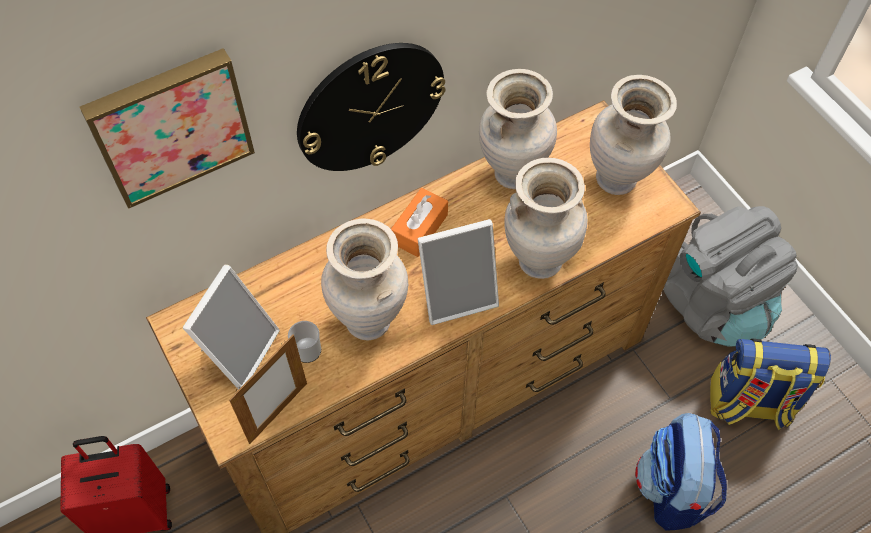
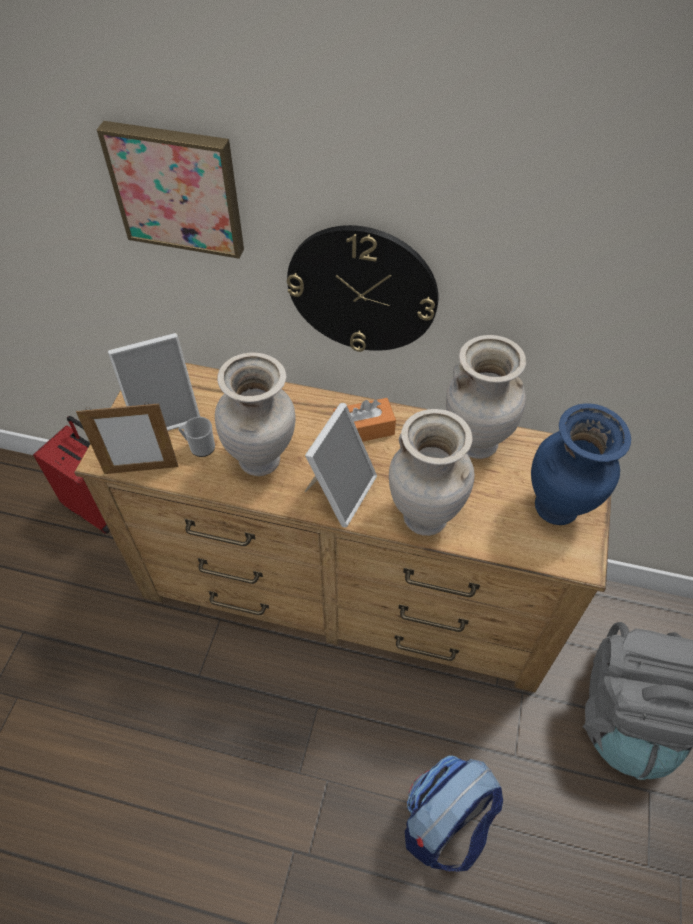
camera: 45 degrees right, 5 degrees down
picture frame [418,219,499,325] -> picture frame turned 90 degrees counterclockwise [305,403,377,528]
beige vase [590,75,677,195] -> blue vase [531,403,631,525]
backpack [710,338,831,430] -> none

